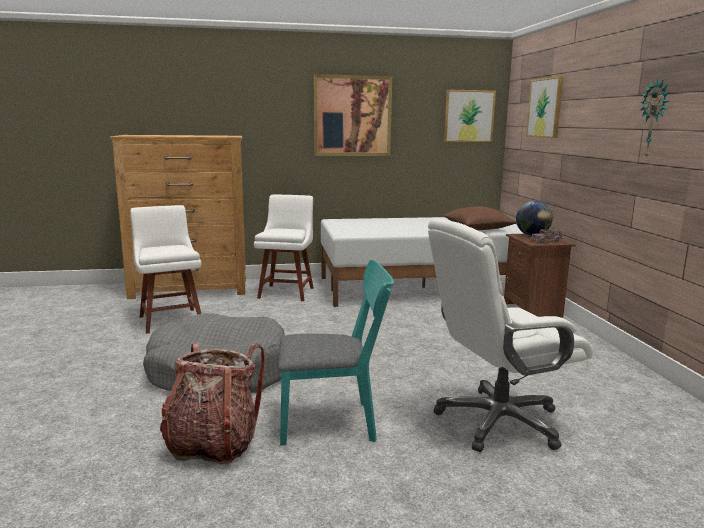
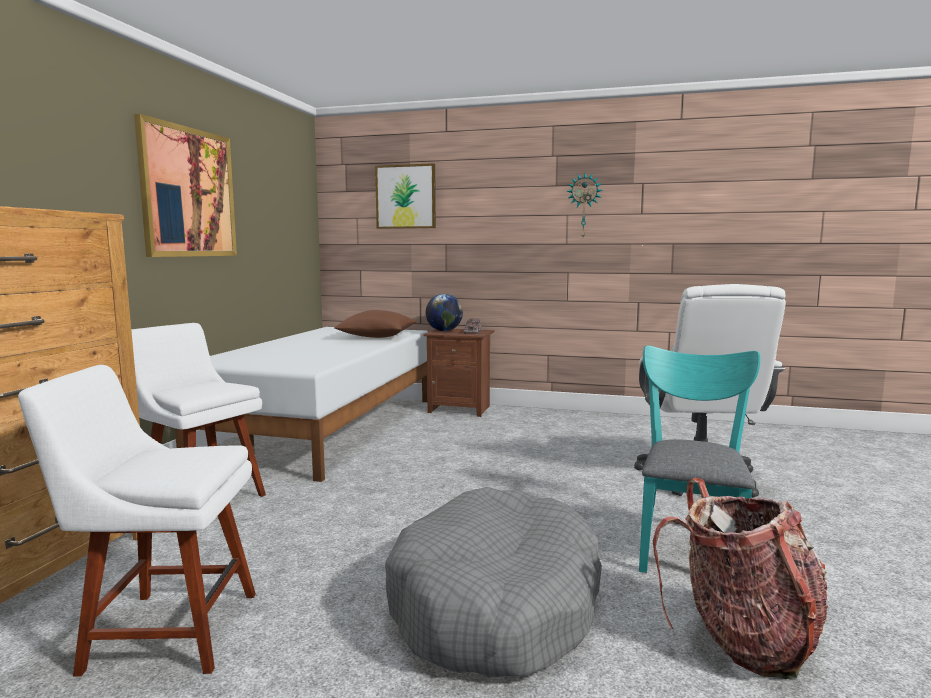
camera: 65 degrees left, 5 degrees down
picture [444,90,496,142] -> none

